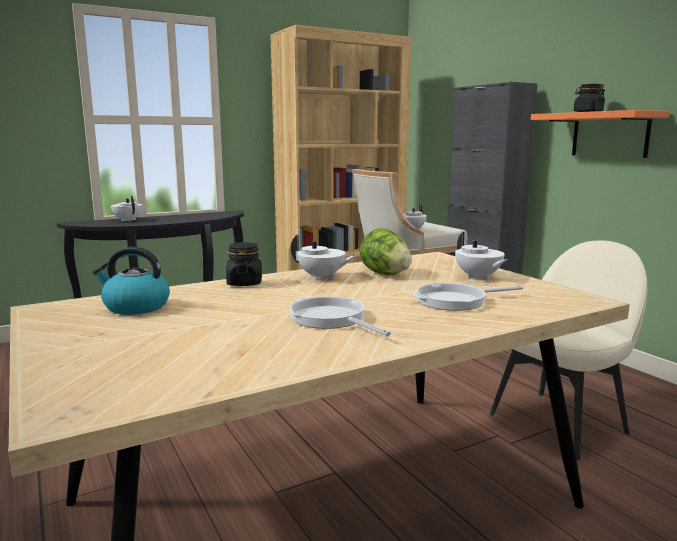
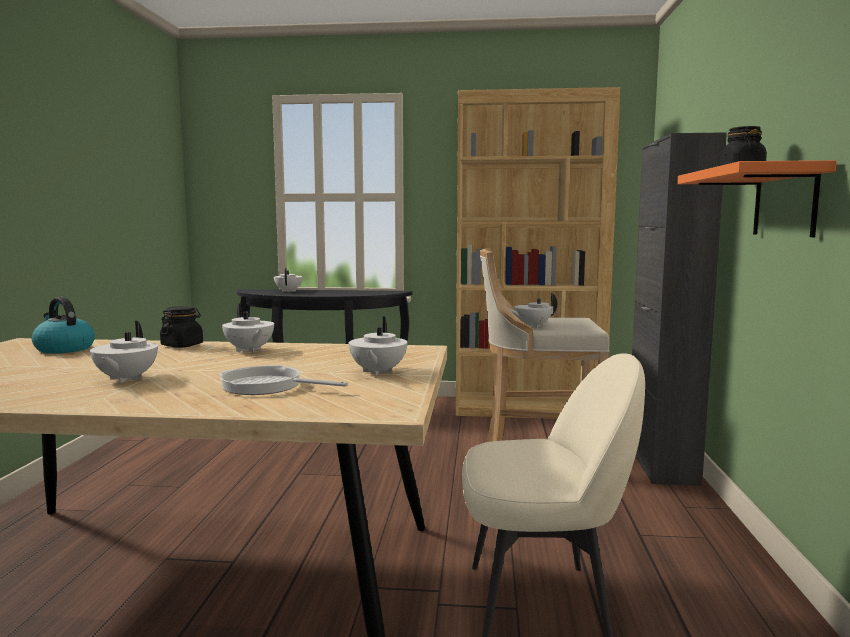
camera: 35 degrees right, 5 degrees down
frying pan [290,296,391,336] -> white teapot [90,321,158,383]
lettuce [360,228,412,275] -> none

